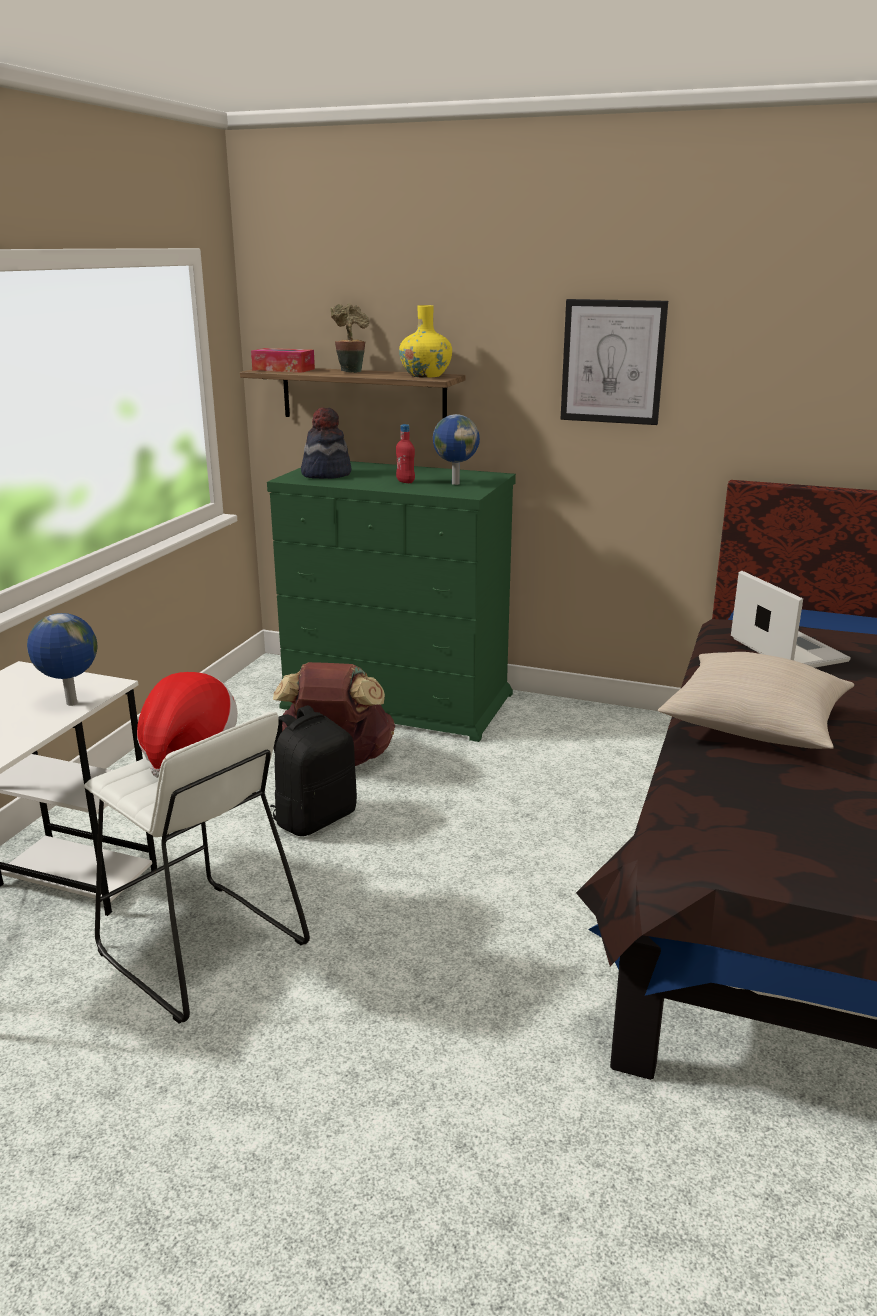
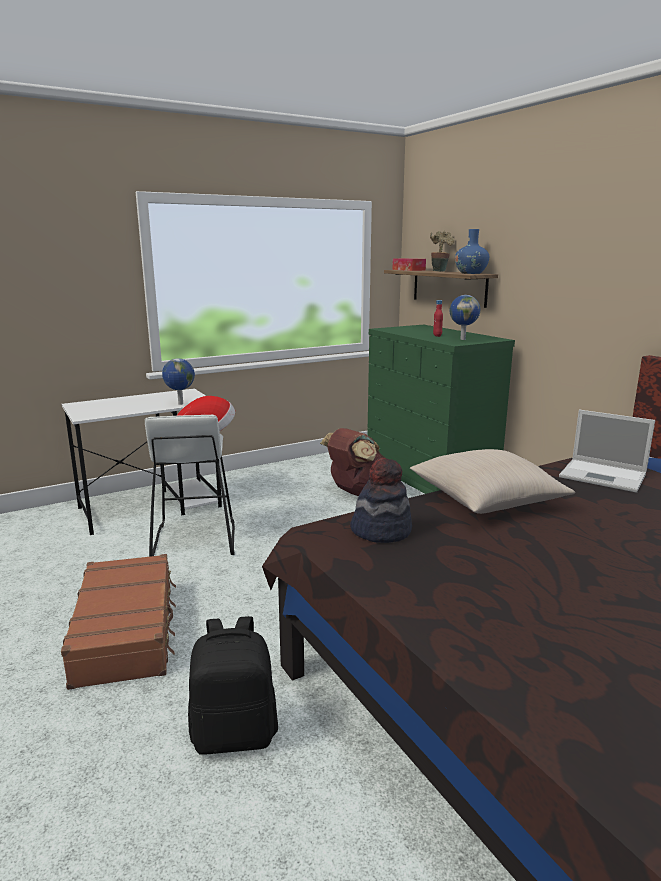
camera: 40 degrees right, 5 degrees down
black backpack [270,705,357,836] -> black backpack moved to [188,616,278,755]
hat [301,408,351,479] -> hat moved to [350,458,412,543]
yellow vase [399,305,452,378] -> blue vase [455,229,489,274]
picture [561,299,668,425] -> none
laptop [731,571,851,668] -> laptop turned 105 degrees clockwise [559,410,655,493]
none -> brown suitcase [61,554,176,690]

